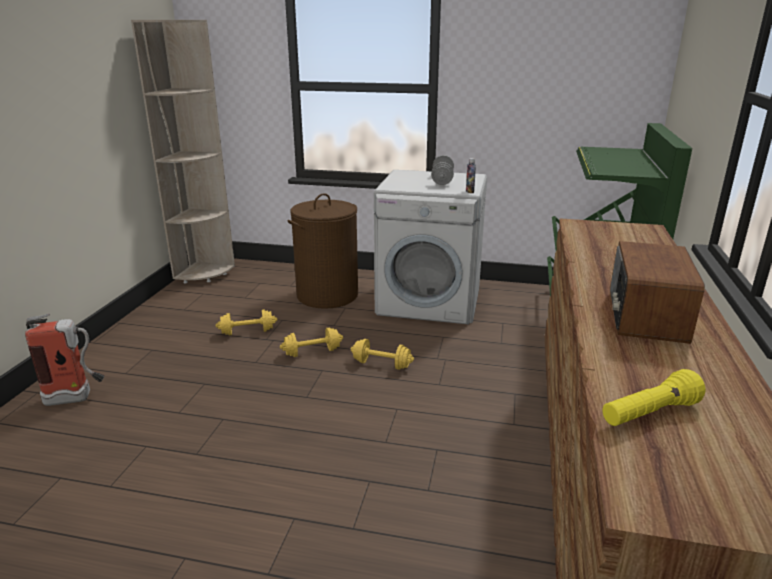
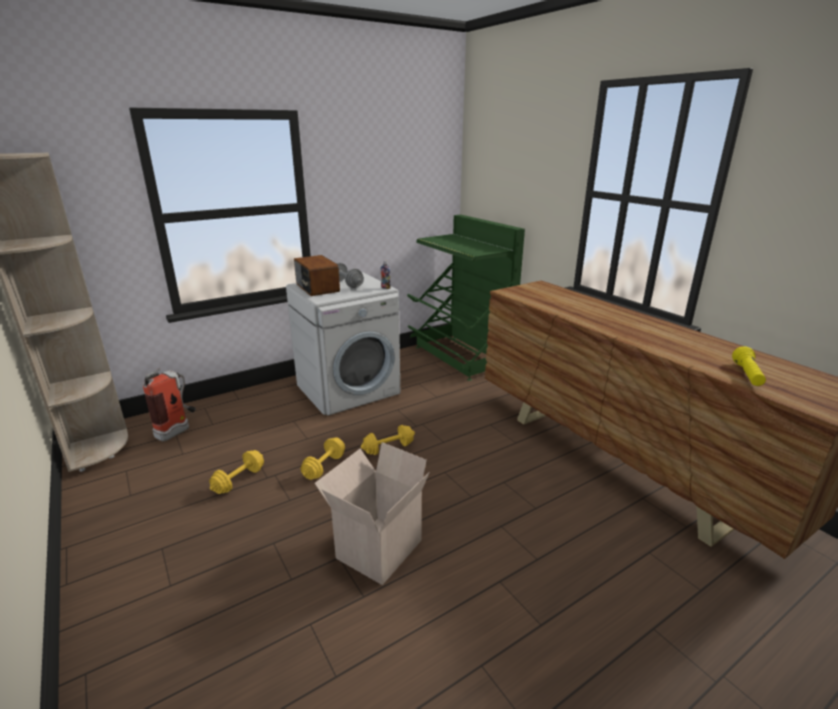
camera: 45 degrees left, 0 degrees up
fire extinguisher [25,313,105,406] -> fire extinguisher moved to [143,368,196,442]
brown laundry basket [288,193,358,309] -> none
radio [610,241,705,344] -> radio moved to [294,255,340,296]
none -> cardboard box [315,442,430,585]

